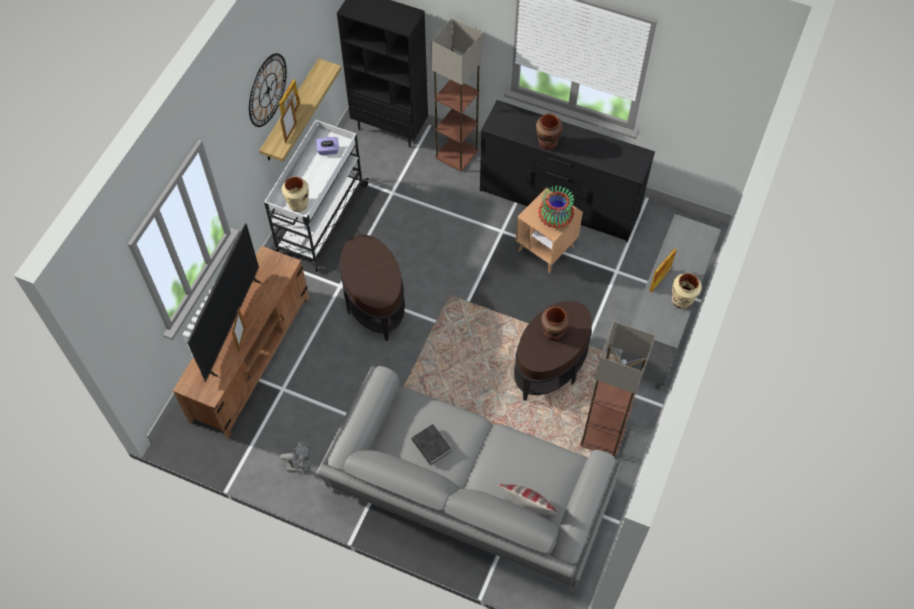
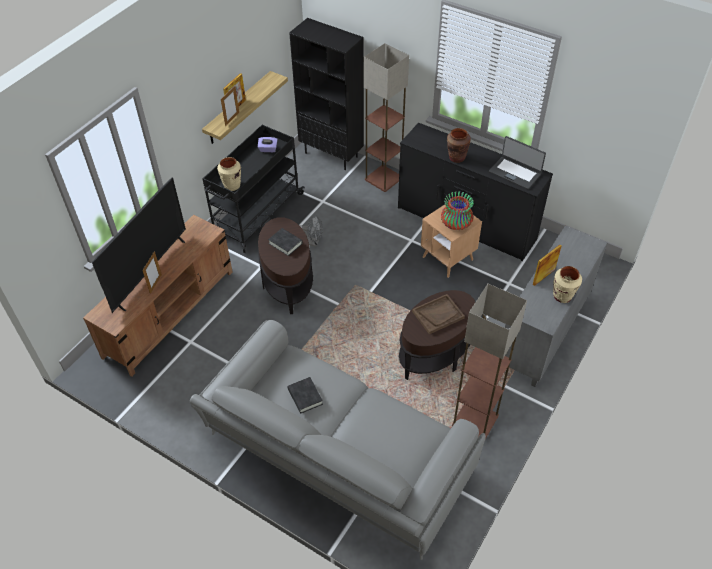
camera: 10 degrees right, 10 degrees down
wall clock [249,53,287,127] -> none
white cart [264,120,369,272] -> black cart [202,125,305,253]
grey fan [280,440,312,475] -> grey fan moved to [300,215,323,247]
pillow [499,484,558,515] -> none
brown vase [541,306,570,341] -> brown tray [412,294,465,334]
none -> black book [268,228,303,256]
none -> laptop [489,136,546,189]

